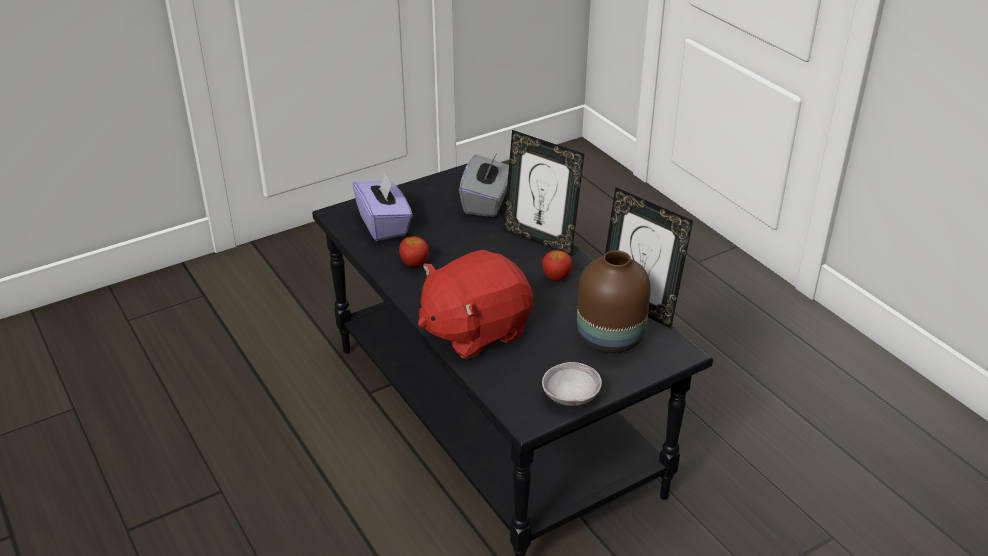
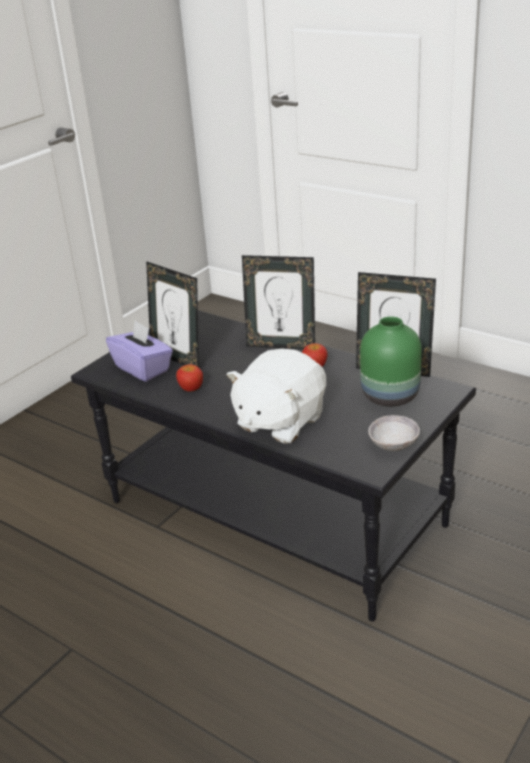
camera: 20 degrees left, 5 degrees down
red plush toy [418,250,533,359] -> white plush toy [227,349,326,444]
grey tissue box [459,154,509,217] -> none
brown vase [577,250,651,353] -> green vase [360,317,422,406]
none -> picture frame [146,261,199,367]

